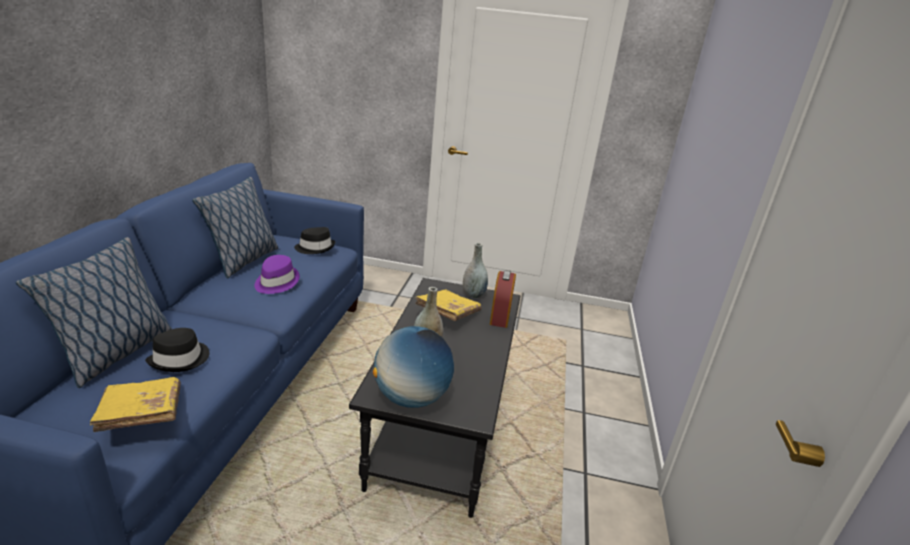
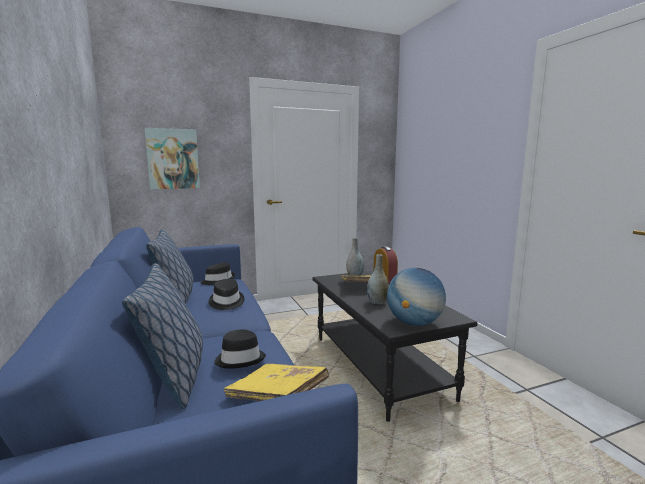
camera: 30 degrees left, 15 degrees down
purple hat [254,255,300,294] -> black hat [209,279,245,310]
none -> picture [145,128,200,189]

